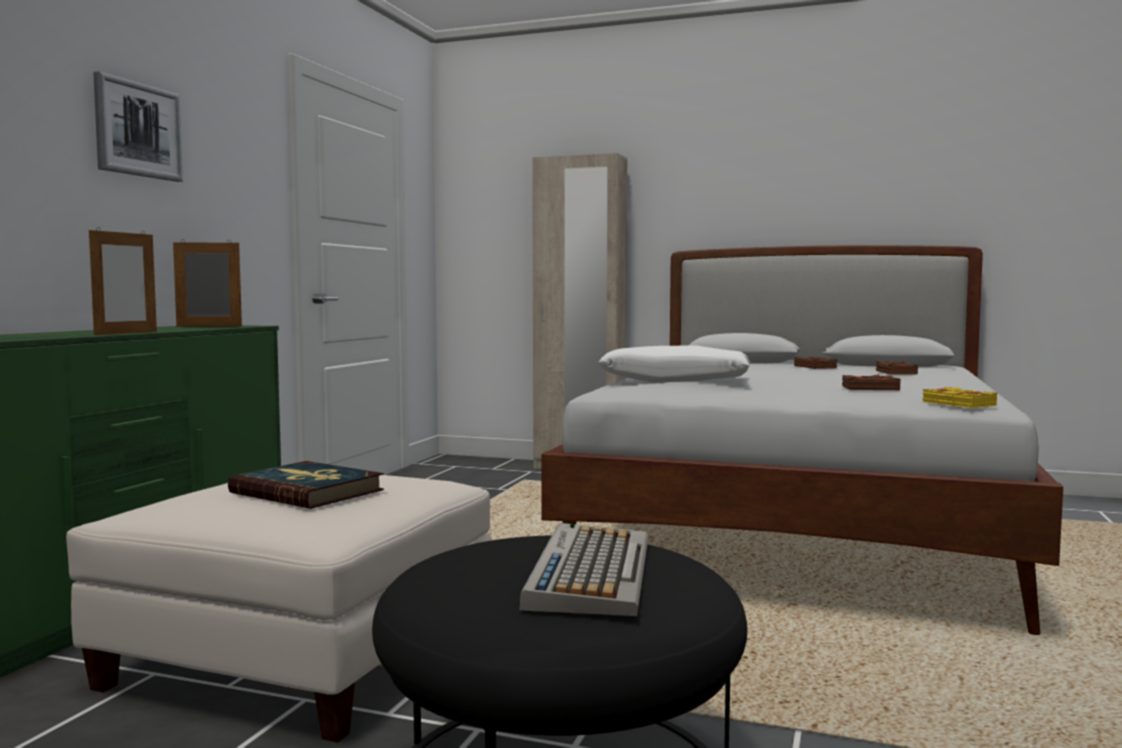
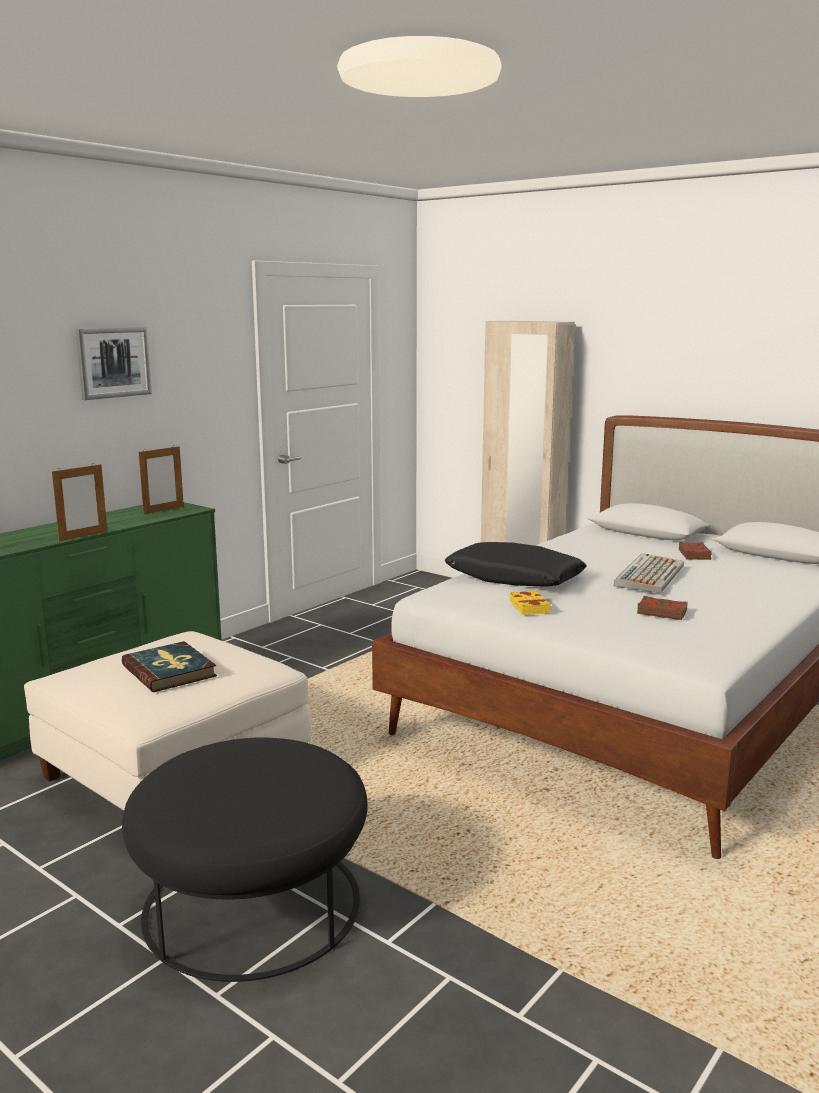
camera: 20 degrees right, 10 degrees up
picture frame [173,239,242,327] -> picture frame turned 120 degrees clockwise [138,445,184,514]
keyboard [519,523,649,616] -> keyboard moved to [614,553,684,593]
white pillow [599,345,750,383] -> black pillow [445,542,587,586]
brown book [876,361,918,375] -> none
yellow book [923,387,998,408] -> yellow book moved to [510,590,551,615]

